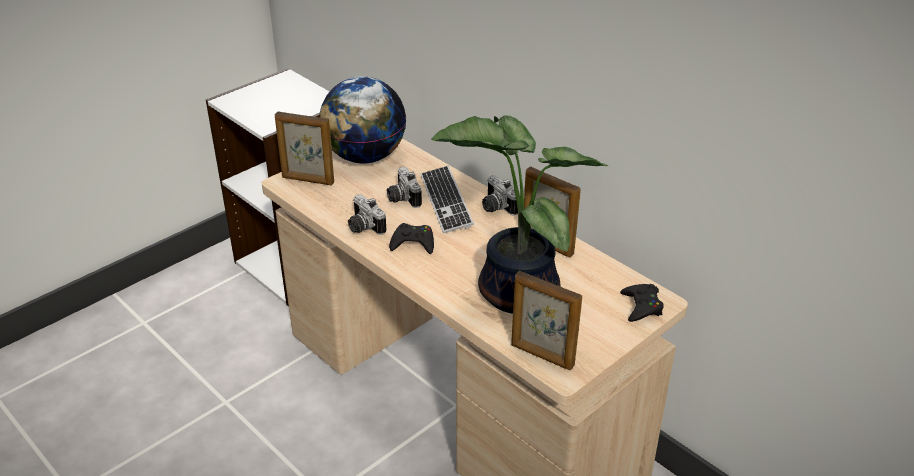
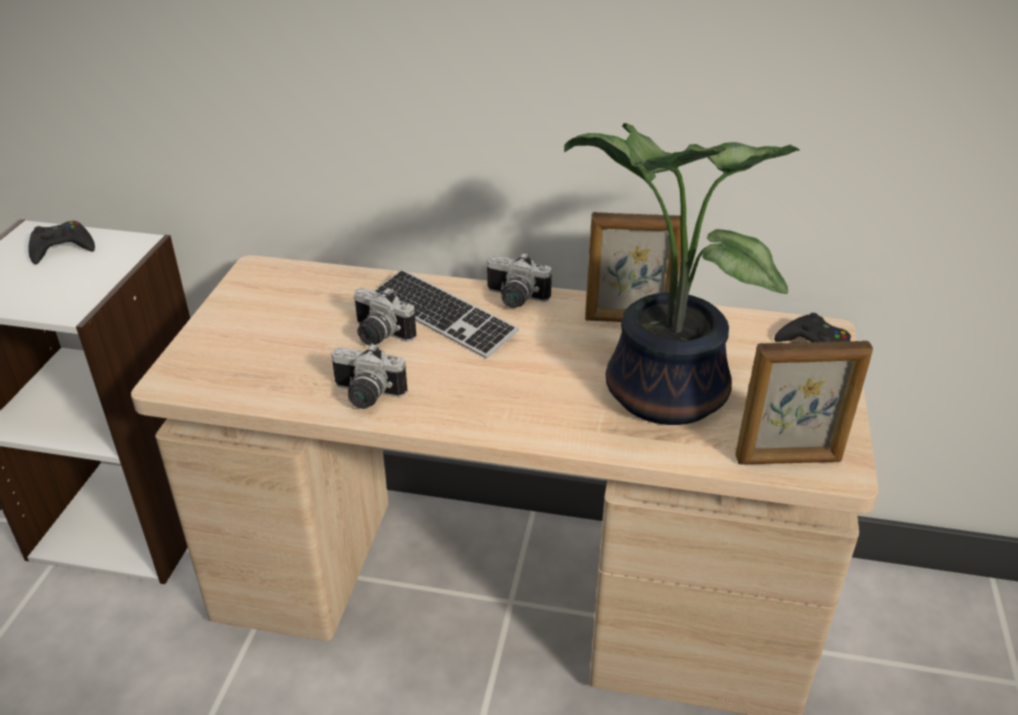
camera: 35 degrees left, 0 degrees up
picture frame [275,111,334,185] -> none
globe [320,77,406,164] -> none
black game controller [389,223,434,254] -> black game controller moved to [28,221,95,264]

